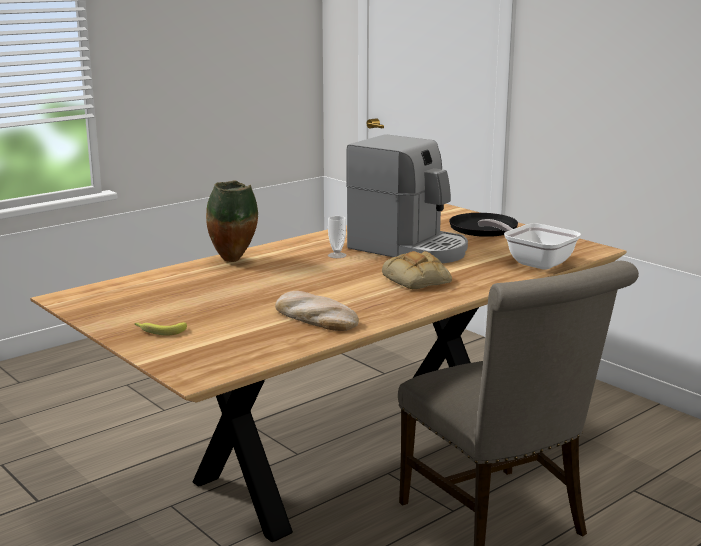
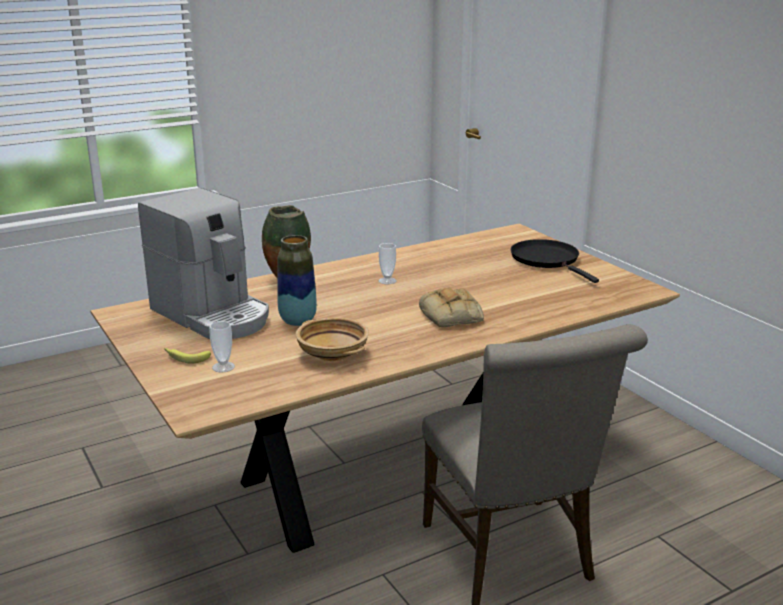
camera: 10 degrees right, 5 degrees up
bread [275,291,359,331] -> beige bowl [295,317,369,361]
coffee machine [346,134,468,263] -> coffee machine moved to [138,188,269,339]
frying pan [478,219,581,270] -> none
none -> cup [209,321,235,372]
none -> vase [277,235,317,326]

